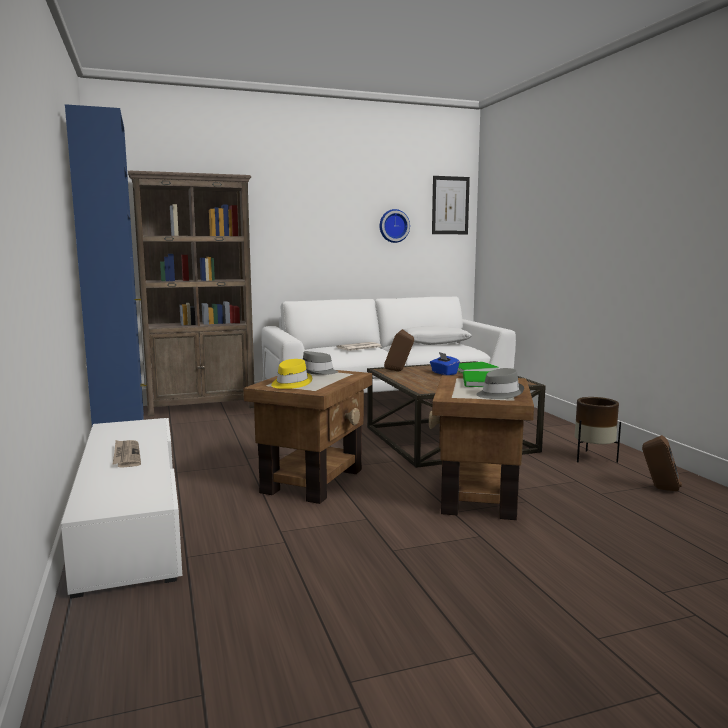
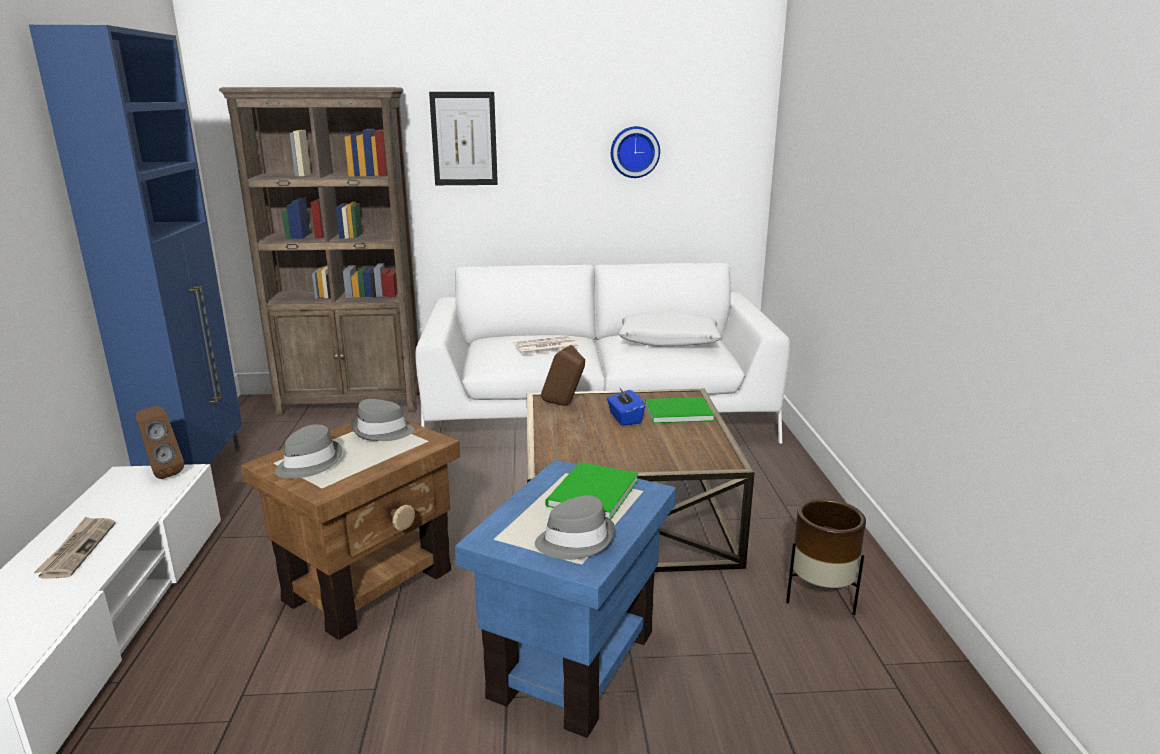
camera: 15 degrees right, 10 degrees up
yellow hat [271,359,312,389] -> grey hat [275,424,342,478]
brown side table [429,375,534,520] -> blue side table [455,460,676,738]
picture [432,176,470,234] -> picture moved to [429,92,498,185]
brown speaker [642,435,682,491] -> brown speaker moved to [136,406,184,479]

